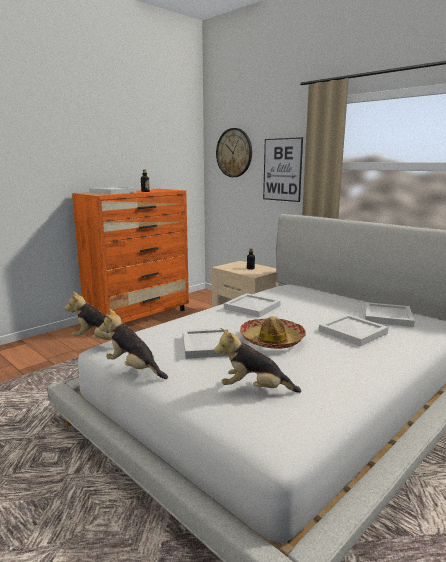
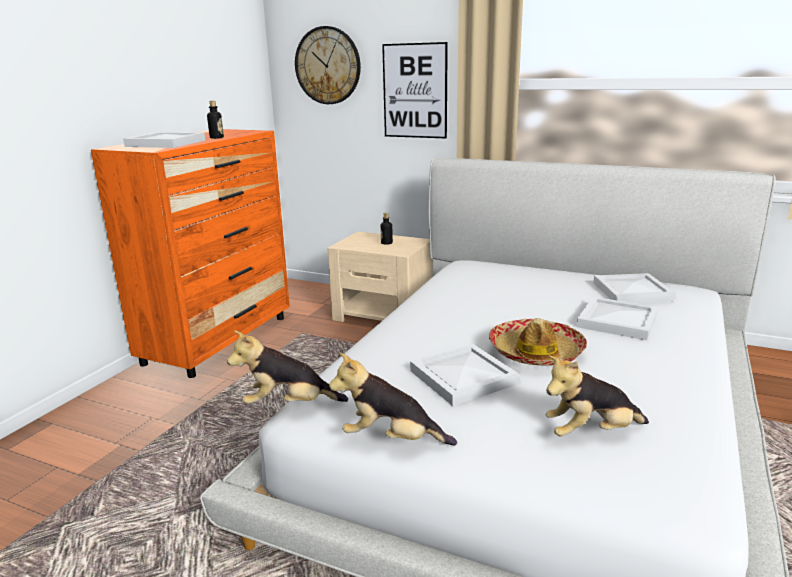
camera: 20 degrees left, 5 degrees up
white tray [224,293,281,318] -> none

